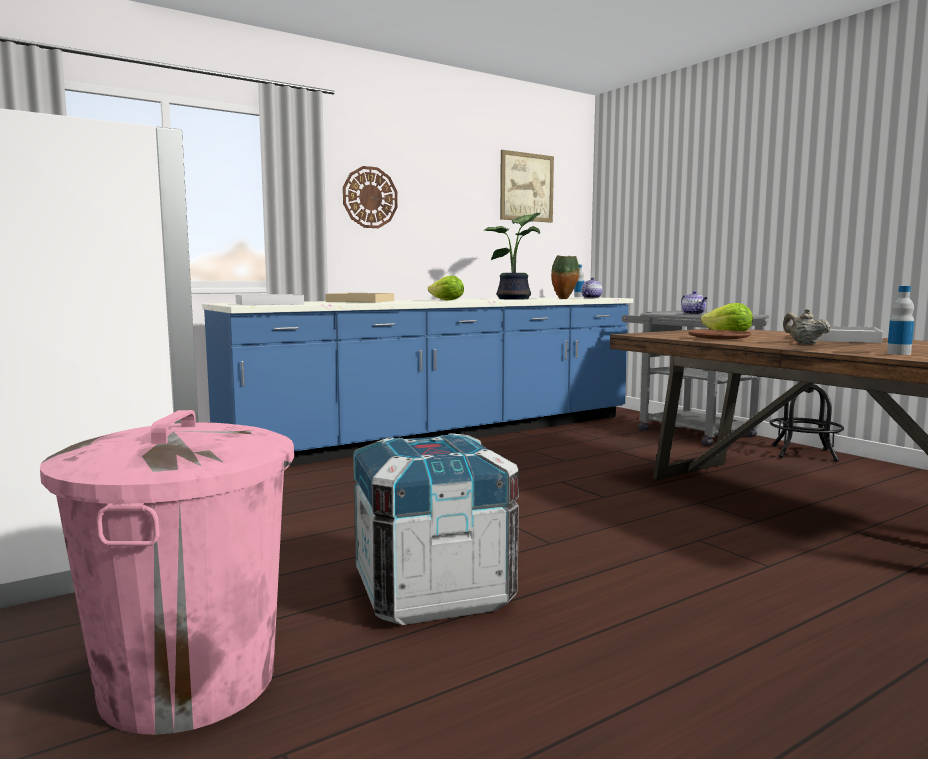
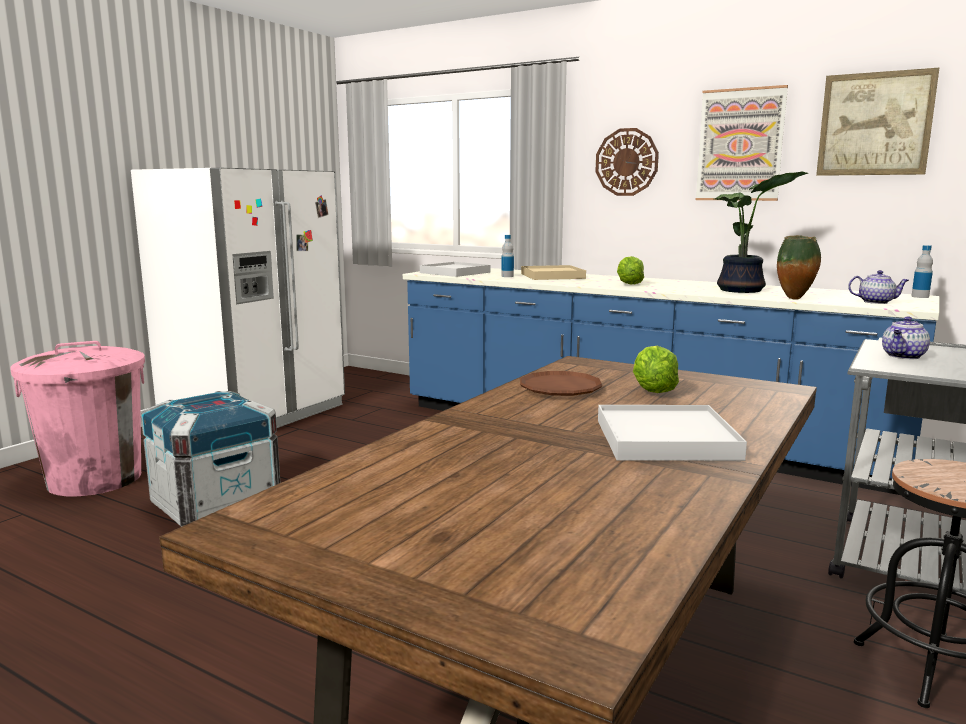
camera: 65 degrees right, 5 degrees up
beige teapot [783,309,831,344] -> none
bottle [887,286,914,355] -> bottle moved to [501,235,514,277]
none -> picture [696,85,788,201]

